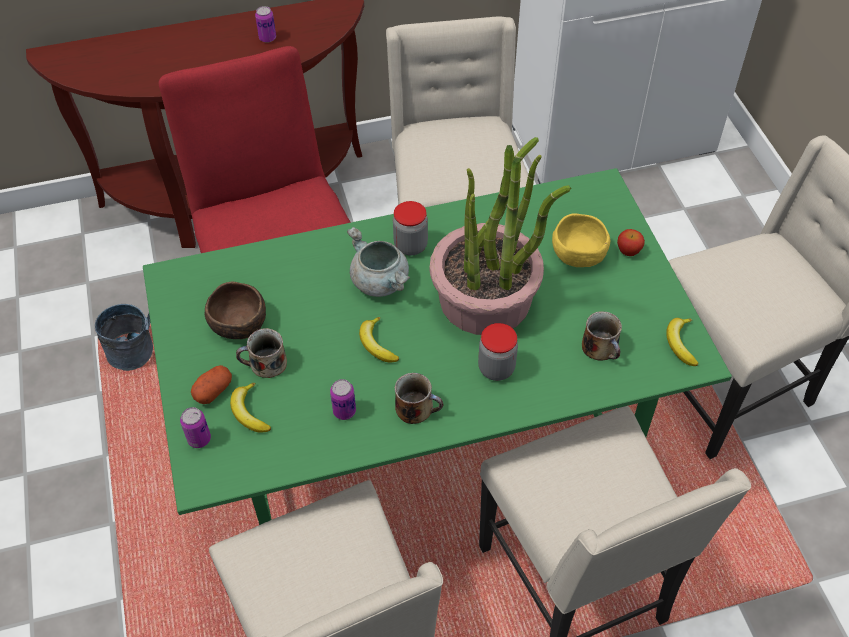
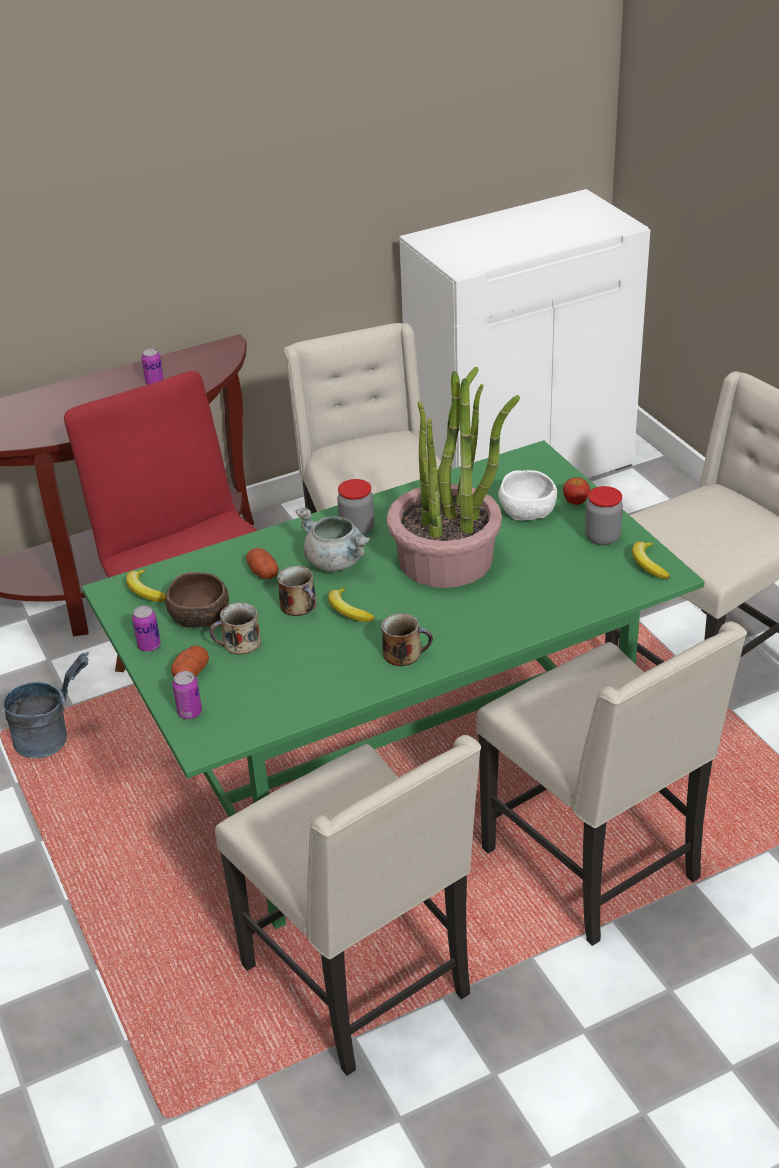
camera: 10 degrees left, 15 degrees down
banana [230,383,271,433] -> banana moved to [126,569,166,602]
can [330,379,356,420] -> can moved to [132,606,161,652]
jar [478,323,518,381] -> jar moved to [585,486,623,545]
yellow bowl [552,213,610,267] -> white bowl [498,470,557,521]
mug [582,311,622,360] -> mug moved to [277,566,317,616]
none -> potato [246,548,279,579]

